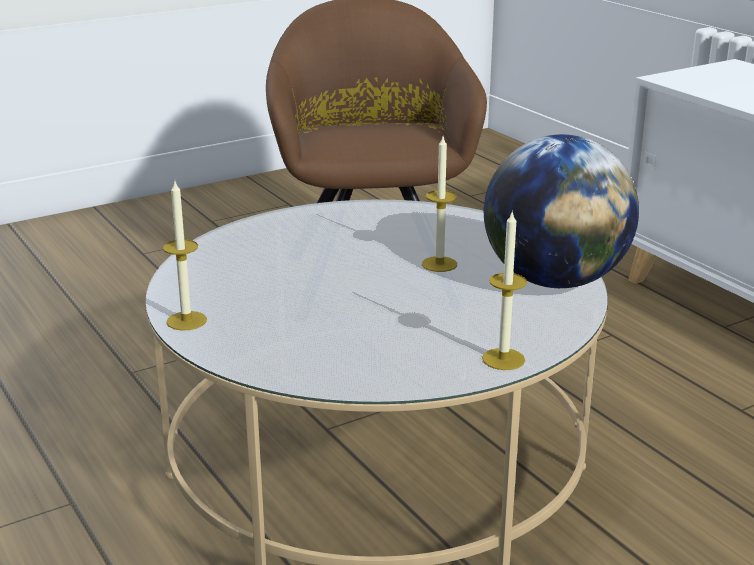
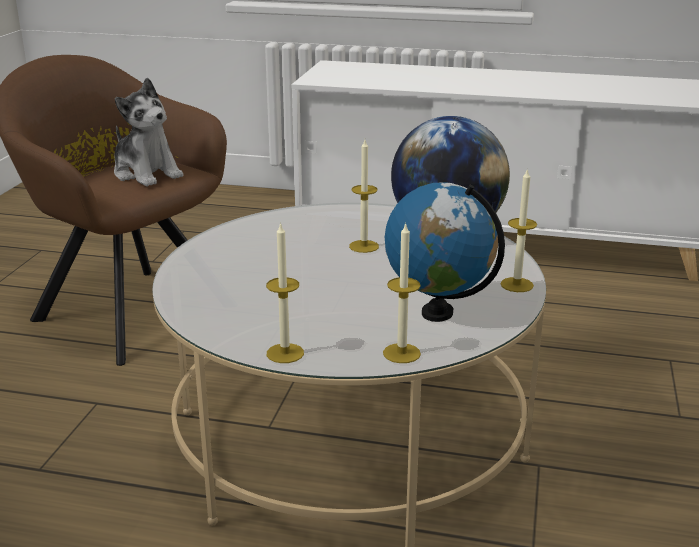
camera: 45 degrees left, 0 degrees up
none -> plush toy [114,77,184,187]
none -> candle [383,223,421,363]
none -> globe [385,182,505,322]

